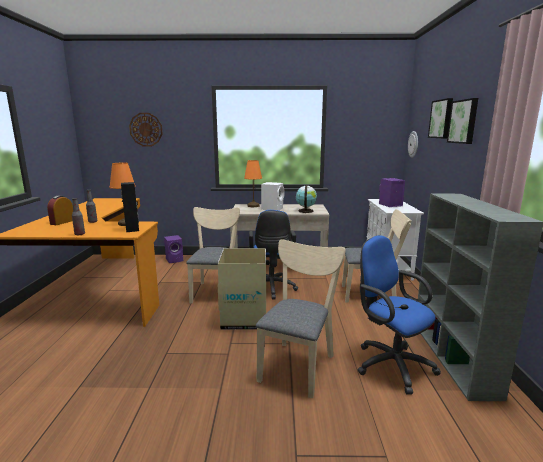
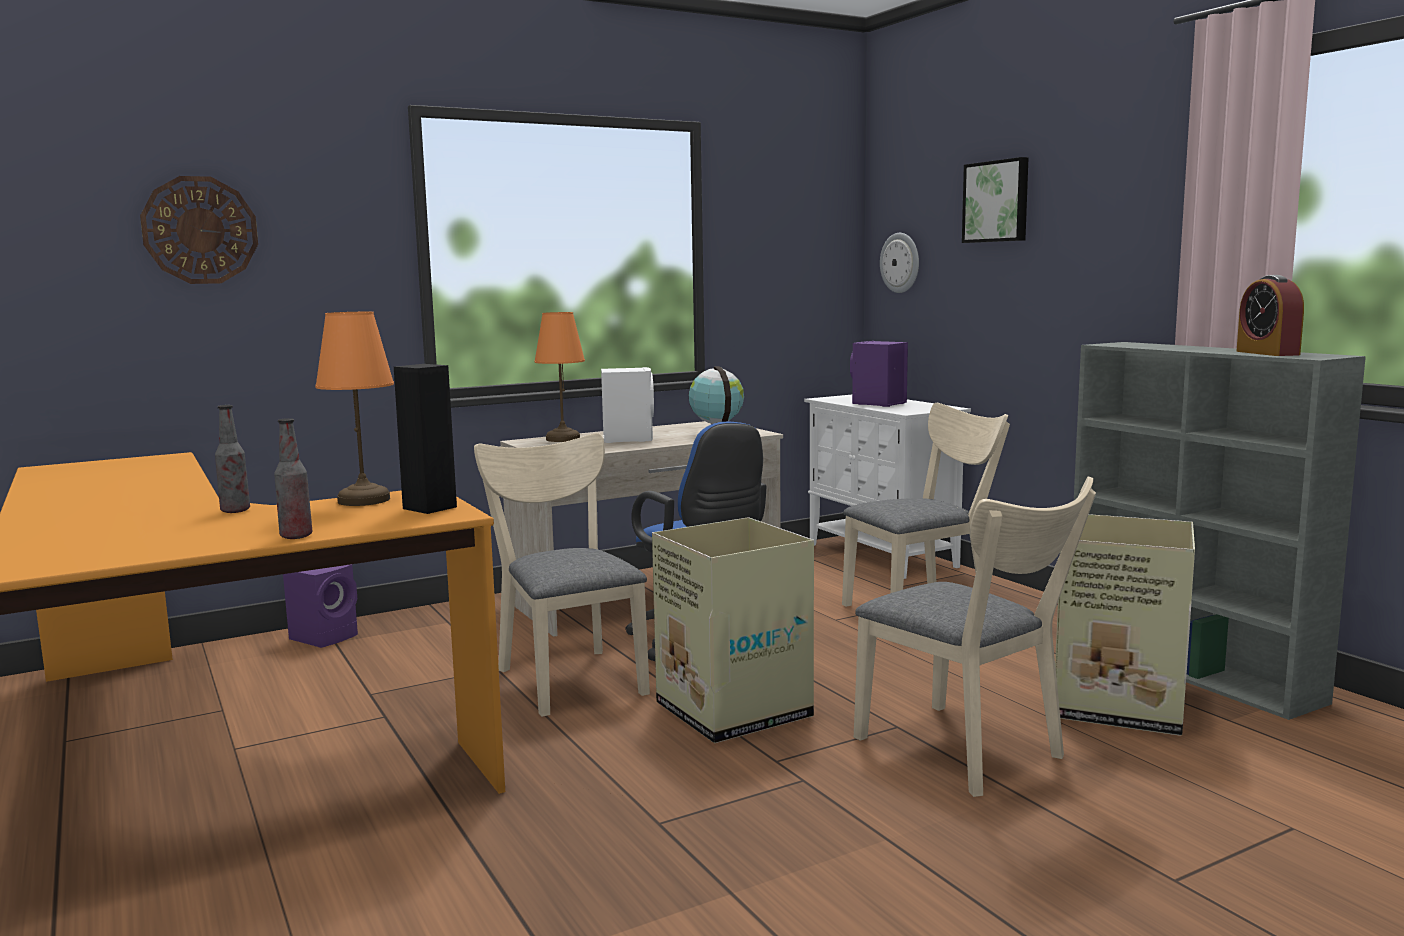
camera: 30 degrees left, 5 degrees down
alarm clock [47,196,73,225] -> alarm clock moved to [1236,275,1304,356]
beige chair [256,239,345,398] -> beige chair turned 150 degrees clockwise [854,477,1096,797]
blue office chair [358,235,441,395] -> cardboard box [1055,514,1195,736]
picture [447,98,478,144] -> none

